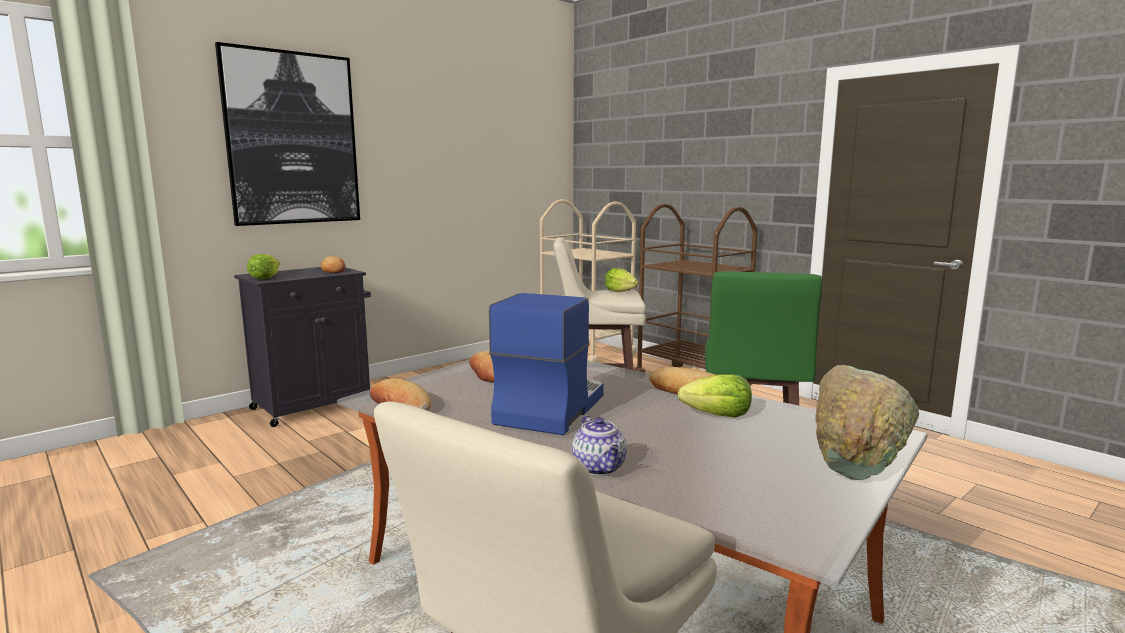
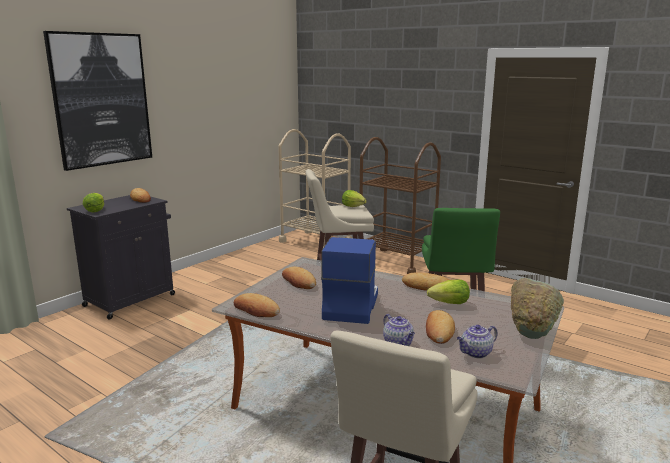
camera: 10 degrees left, 5 degrees up
none -> bread [426,310,455,344]
none -> teapot [457,325,498,358]

